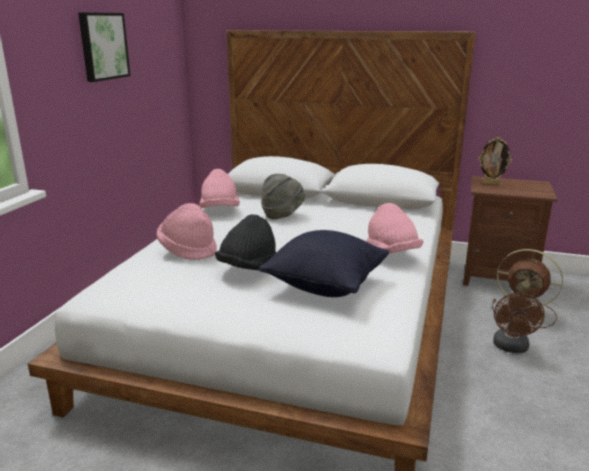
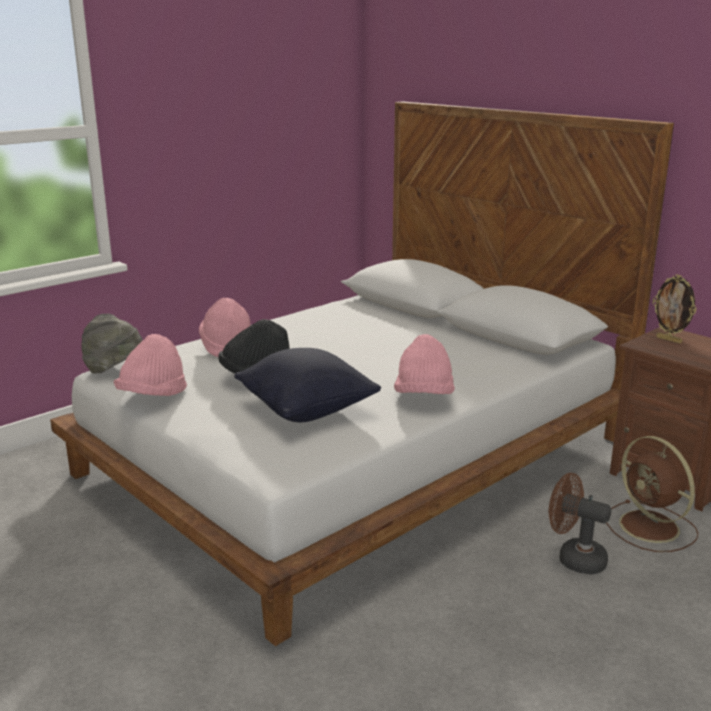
camera: 30 degrees right, 0 degrees up
picture [78,13,130,82] -> none
pink hat [199,169,240,208] -> pink hat moved to [113,334,187,396]
grey hat [261,174,305,219] -> grey hat moved to [82,314,143,373]
brown fan [493,293,545,353] -> brown fan turned 75 degrees clockwise [549,473,611,574]

